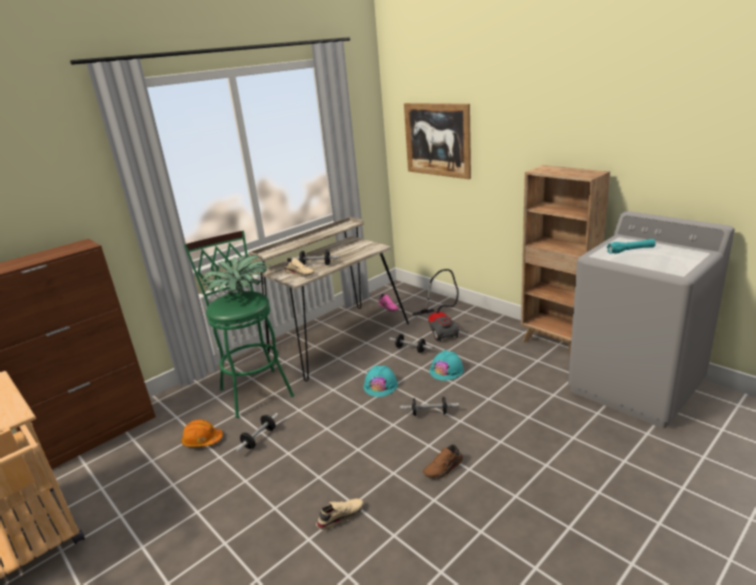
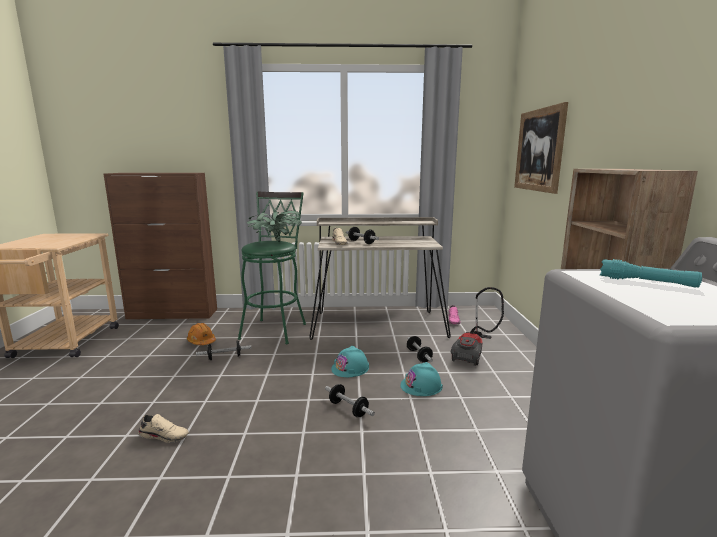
camera: 40 degrees right, 10 degrees down
brown shoe [423,445,463,479] -> none

